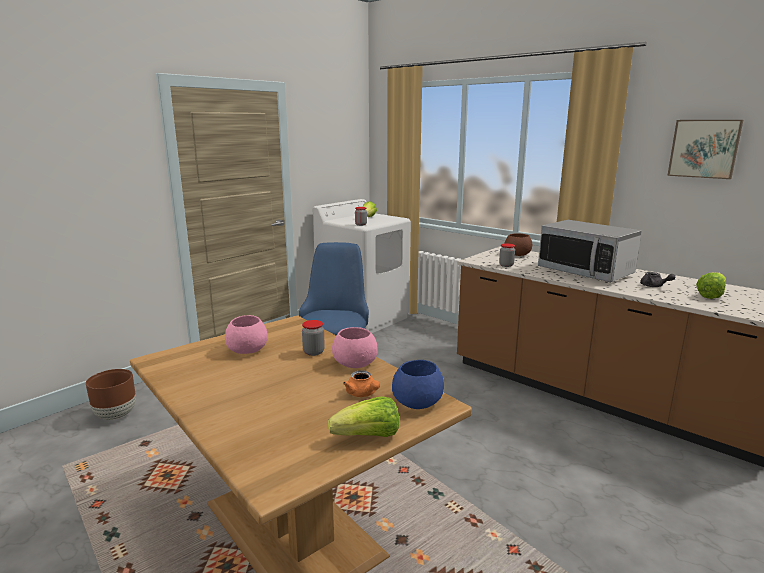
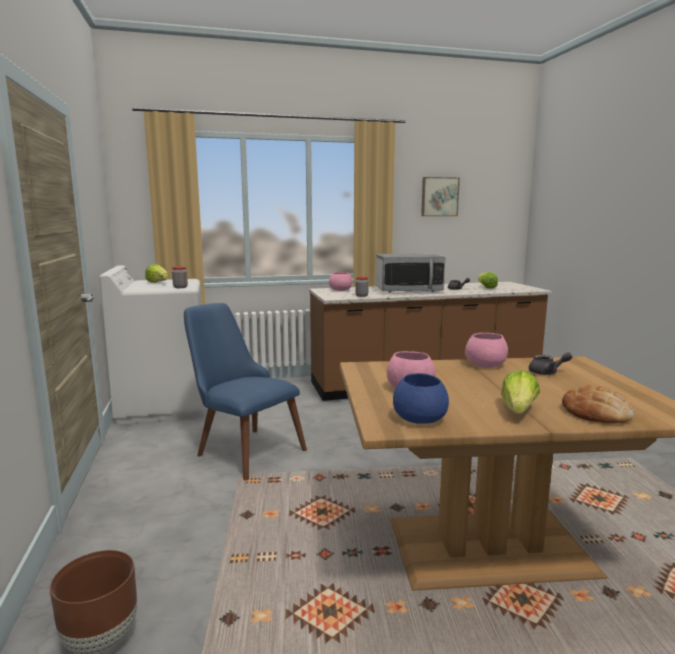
camera: 55 degrees left, 5 degrees down
jar [302,320,325,356] -> none
lettuce [328,396,399,437] -> lettuce moved to [501,370,540,414]
orange teapot [343,370,380,397] -> grey teapot [529,352,572,375]
blue bowl [392,360,444,409] -> blue bowl moved to [393,373,449,424]
brown bowl [505,233,532,256] -> pink bowl [329,272,352,291]
none -> bread [562,385,634,423]

